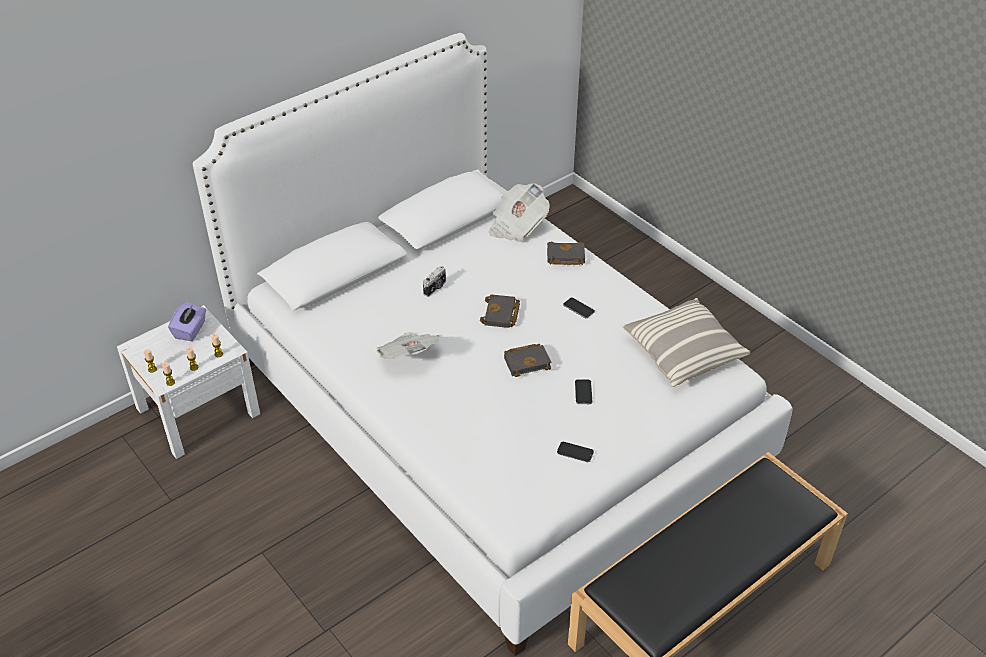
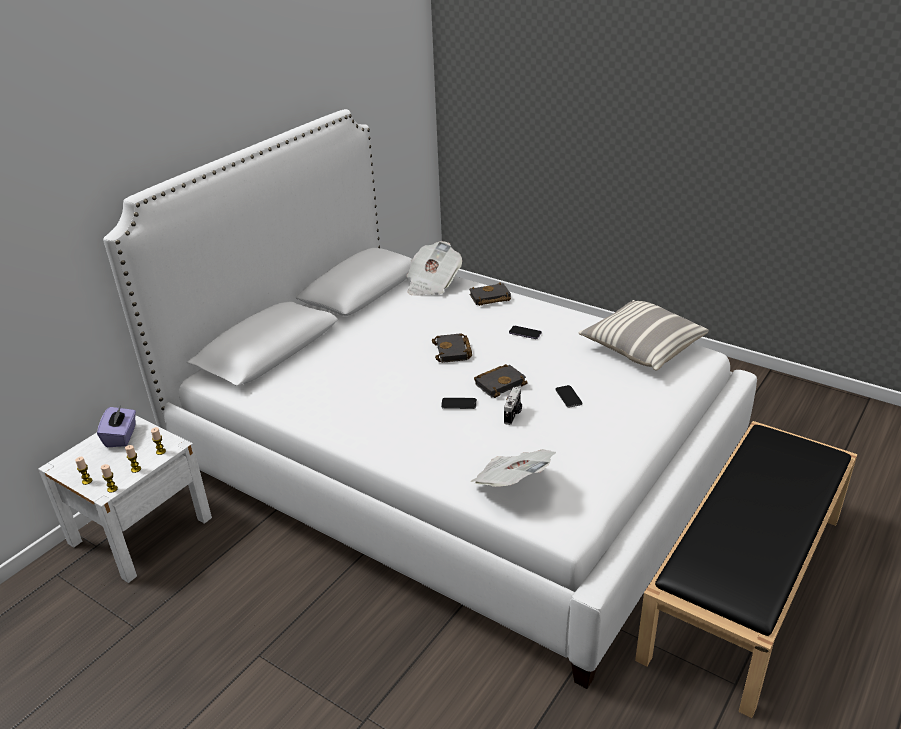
camera: 15 degrees left, 10 degrees down
newspaper [377,332,440,359] -> newspaper moved to [470,449,556,487]
camera [423,266,446,297] -> camera moved to [504,387,522,425]
phone [557,442,594,462] -> phone moved to [441,398,477,409]

